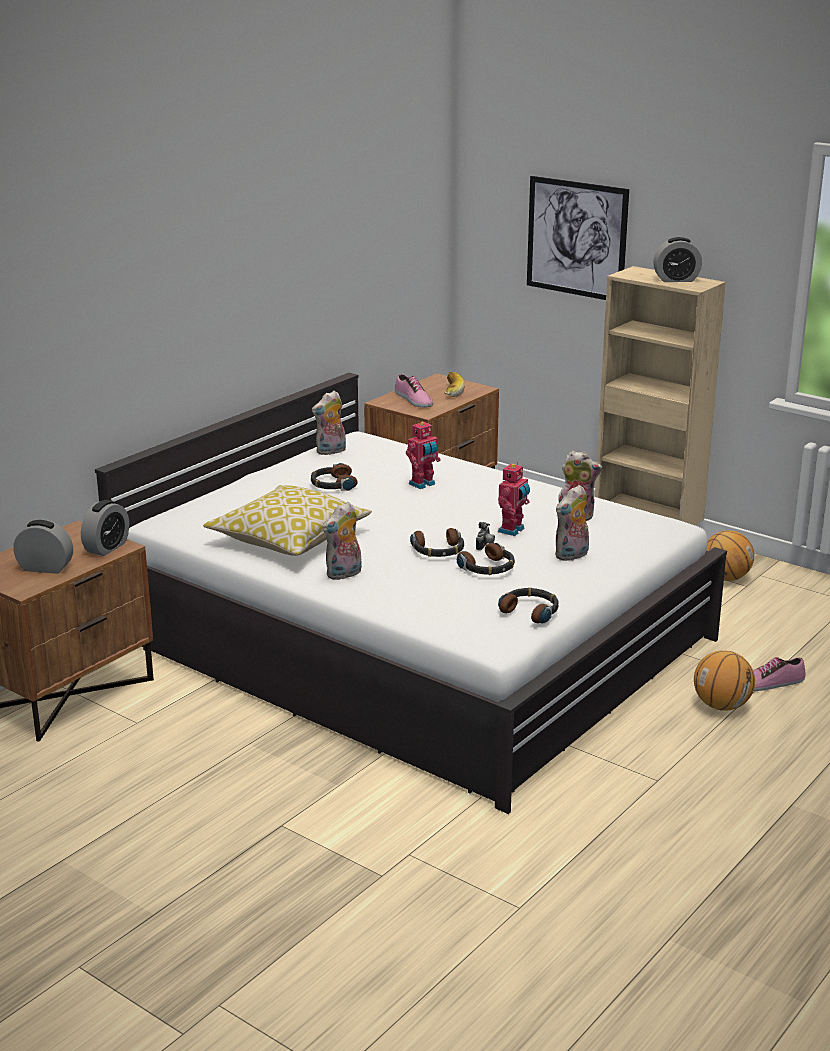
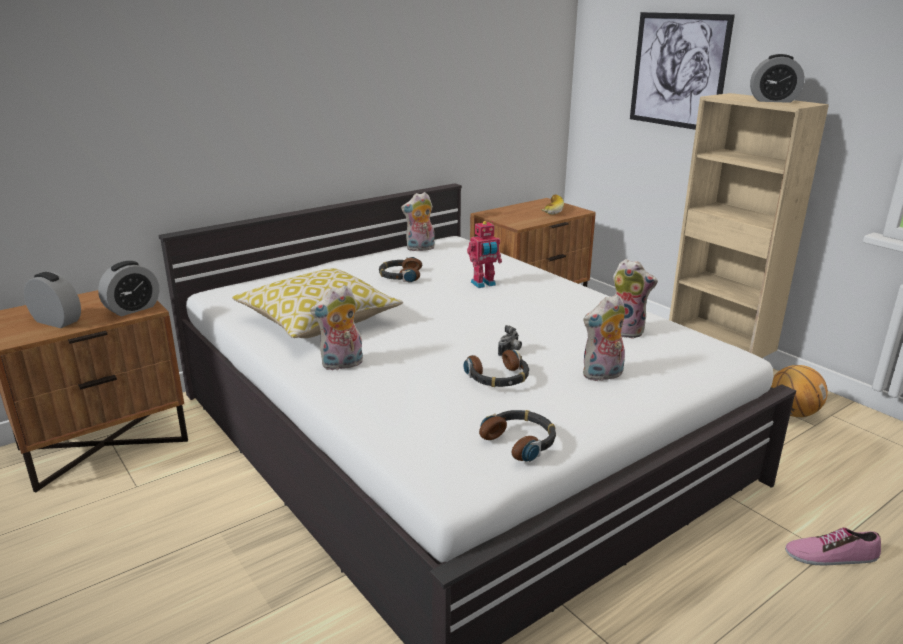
camera: 15 degrees right, 0 degrees up
shoe [395,374,433,408] -> none
headphones [410,528,464,557] -> none
toy robot [498,462,530,536] -> none
basketball [694,650,755,711] -> none

